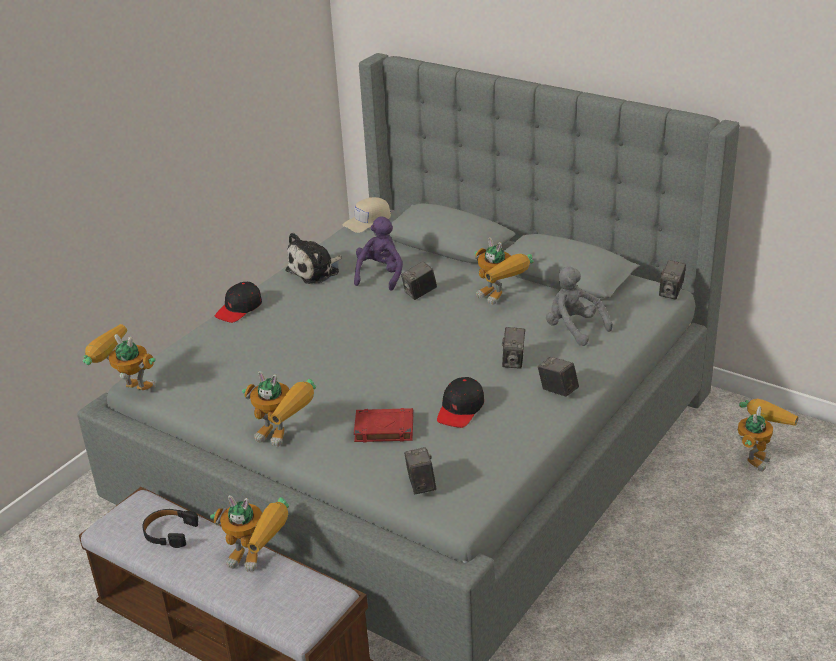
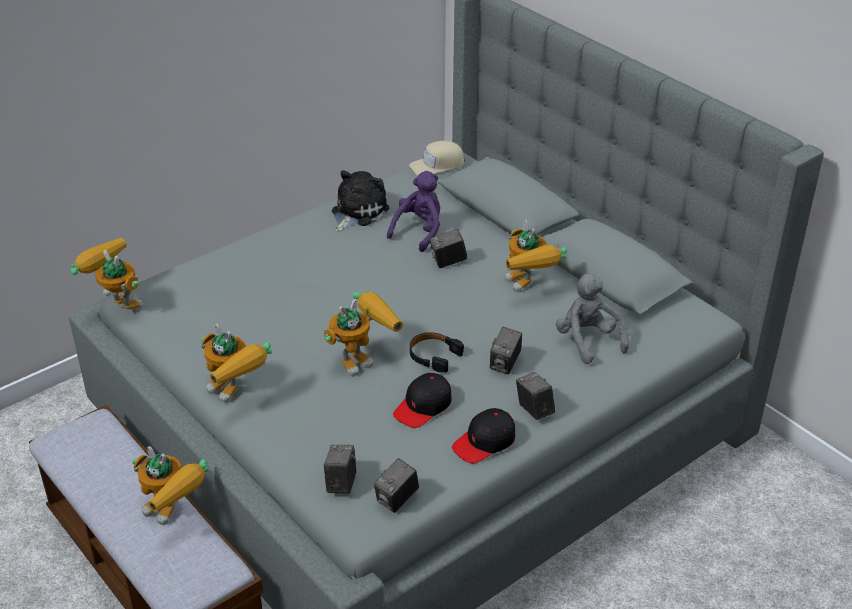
camera: 15 degrees right, 5 degrees up
black headphones [142,509,198,548] -> black headphones moved to [410,332,464,373]
black cap [215,282,262,323] -> black cap moved to [452,408,515,464]
plush toy [285,233,342,284] -> plush toy turned 150 degrees clockwise [332,170,389,232]
red book [354,408,413,442] -> none
camera [659,260,686,300] -> camera moved to [374,458,419,513]
toy robot [738,399,798,472] -> toy robot moved to [324,291,403,377]

